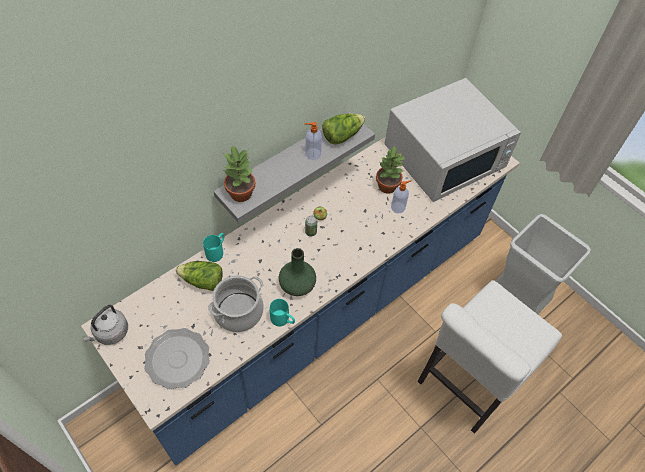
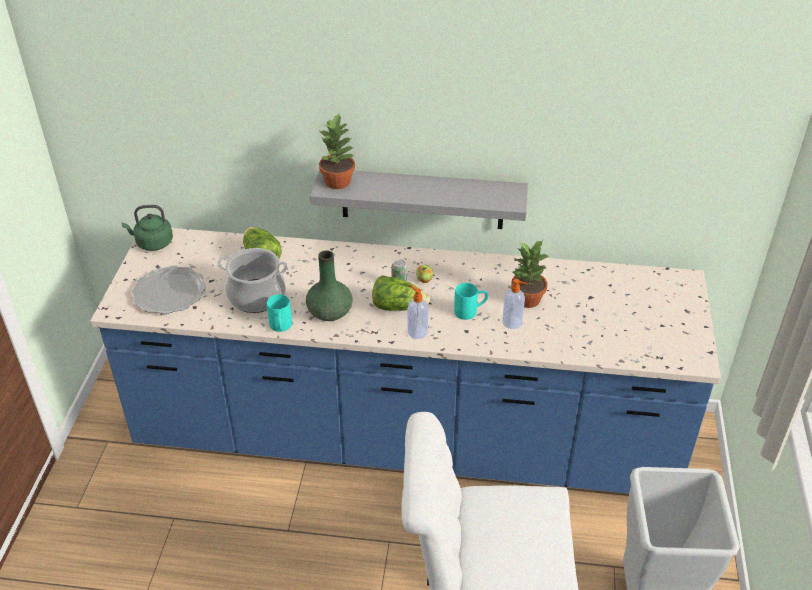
camera: 50 degrees right, 15 degrees down
grey kettle [82,305,128,345] -> green kettle [122,205,173,251]
turquoise mug [203,233,224,262] -> turquoise mug moved to [454,283,488,320]
soap dispenser [304,122,322,160] -> soap dispenser moved to [408,285,428,339]
lettuce [322,113,365,144] -> lettuce moved to [372,275,430,311]
white microwave [384,78,521,202] -> none

